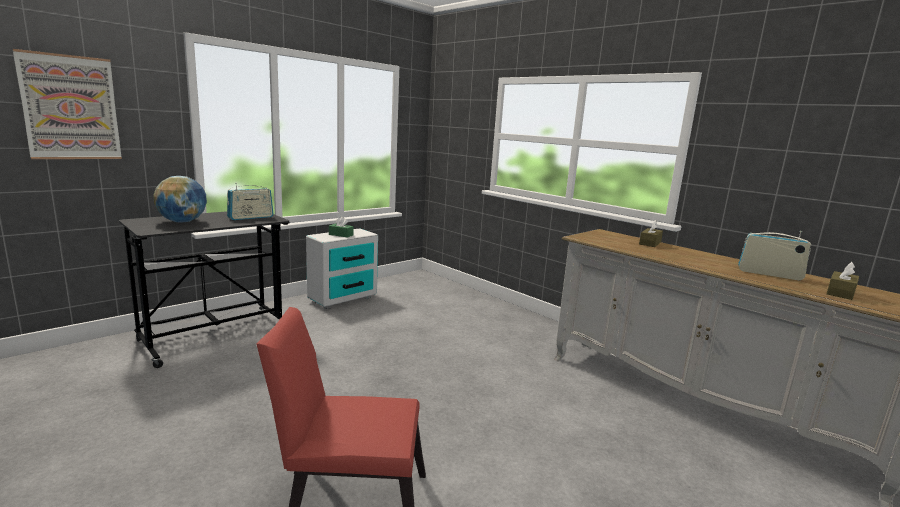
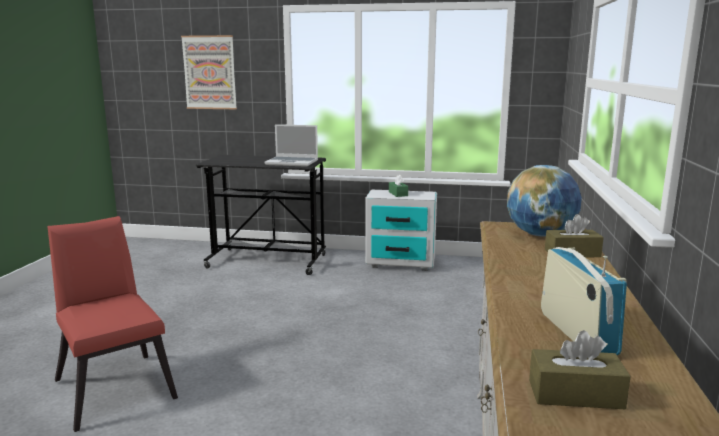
camera: 55 degrees right, 0 degrees up
globe [153,176,207,222] -> globe moved to [507,165,582,237]
radio [227,183,274,220] -> laptop [264,124,318,167]

